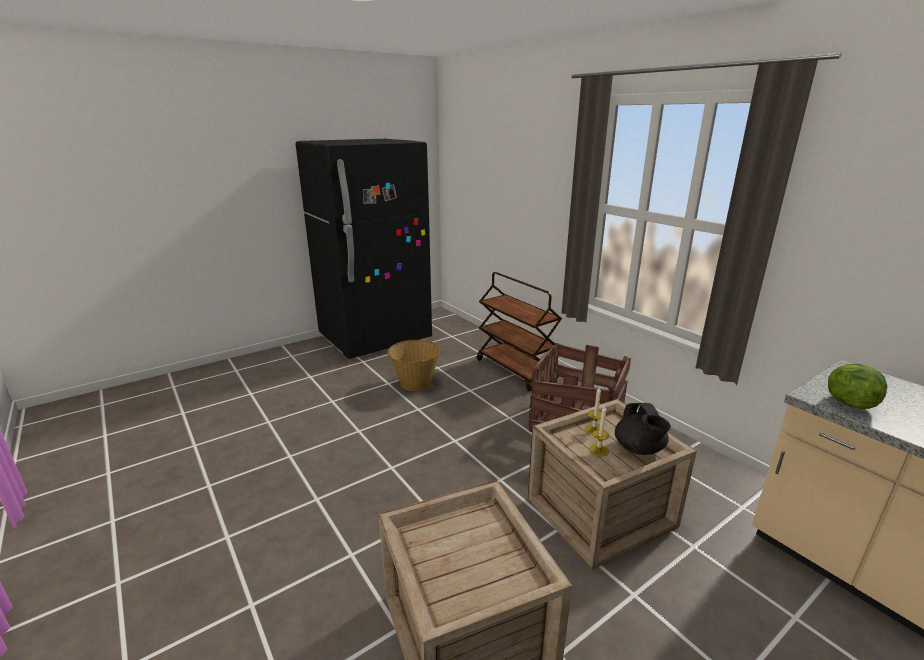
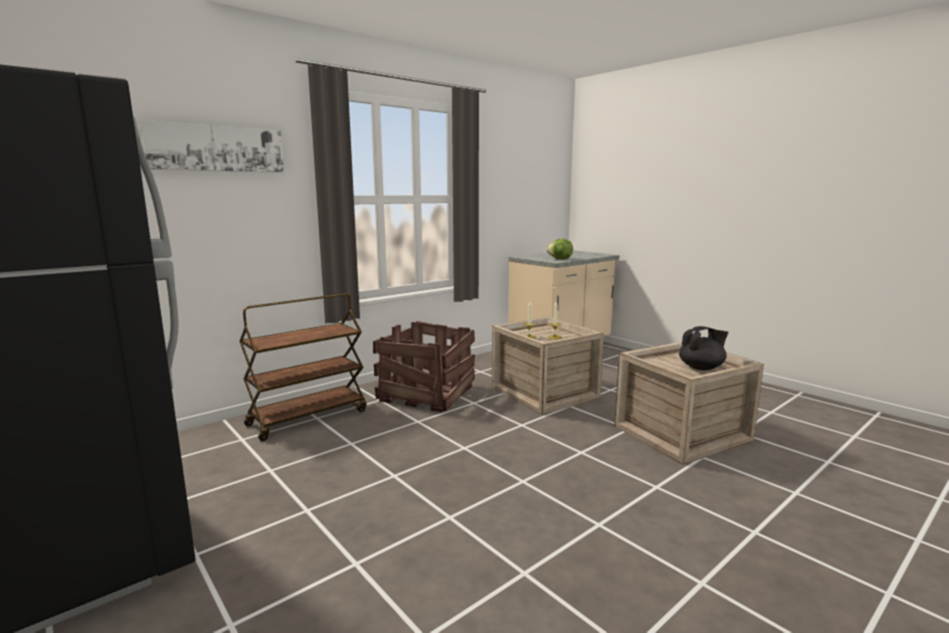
camera: 95 degrees left, 10 degrees down
basket [387,340,440,391] -> none
black teapot [615,403,671,455] -> black teapot moved to [679,326,729,370]
none -> picture [140,120,284,172]

